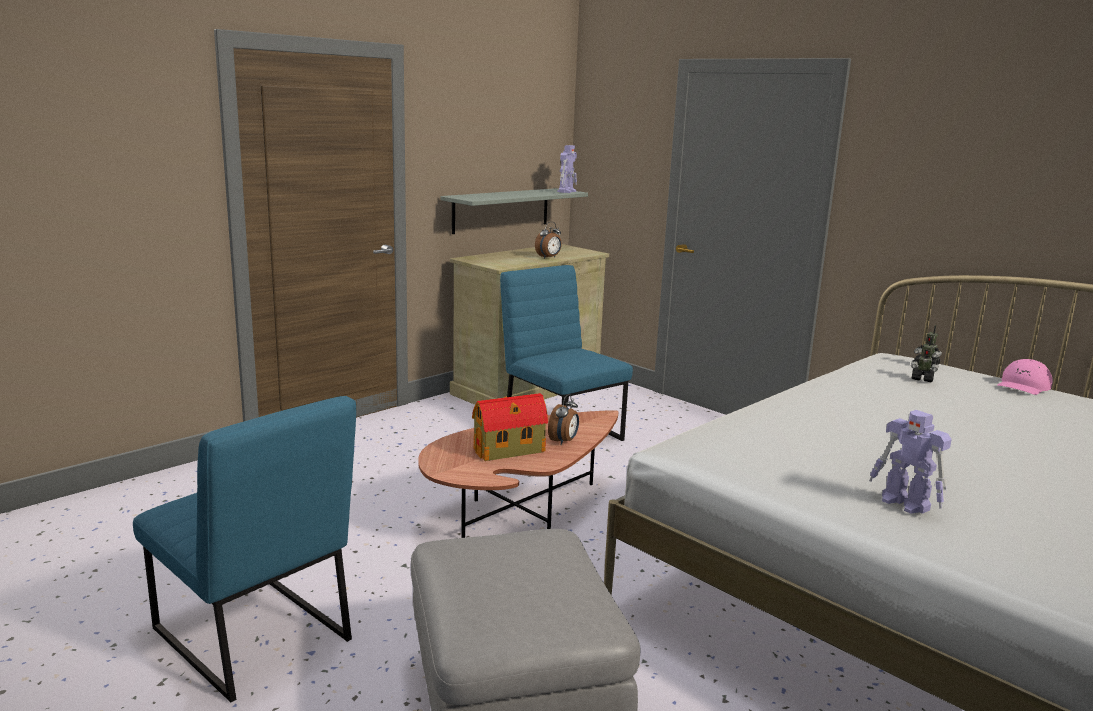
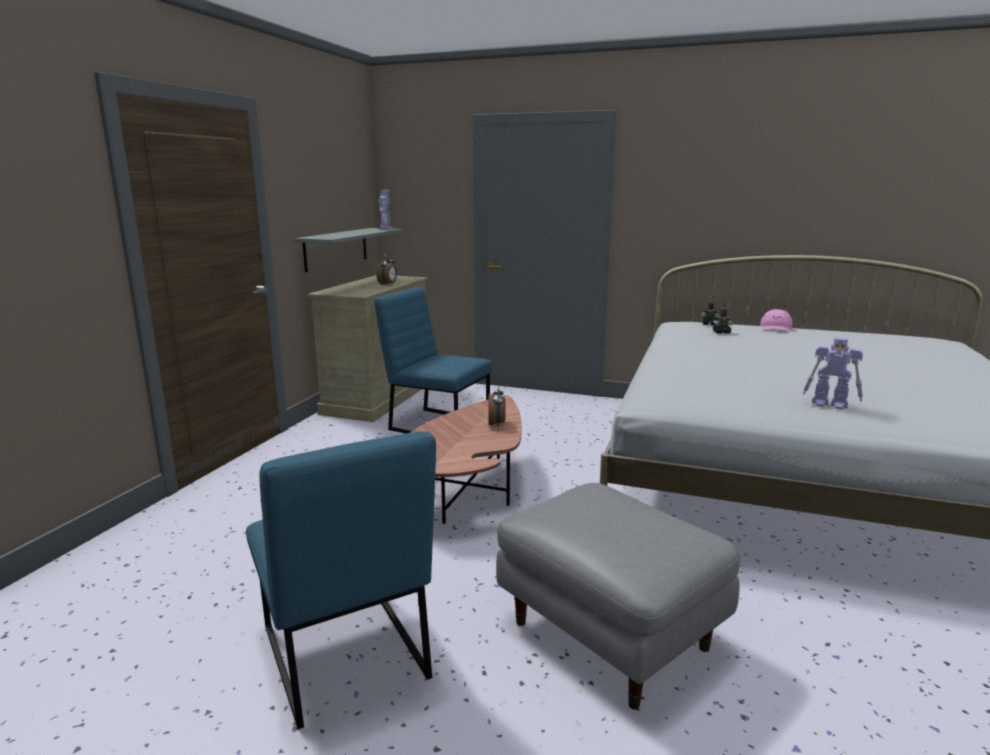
camera: 25 degrees left, 0 degrees up
blue chair [133,396,356,702] -> blue chair turned 45 degrees clockwise [246,431,436,729]
toy house [472,393,548,461] -> none

